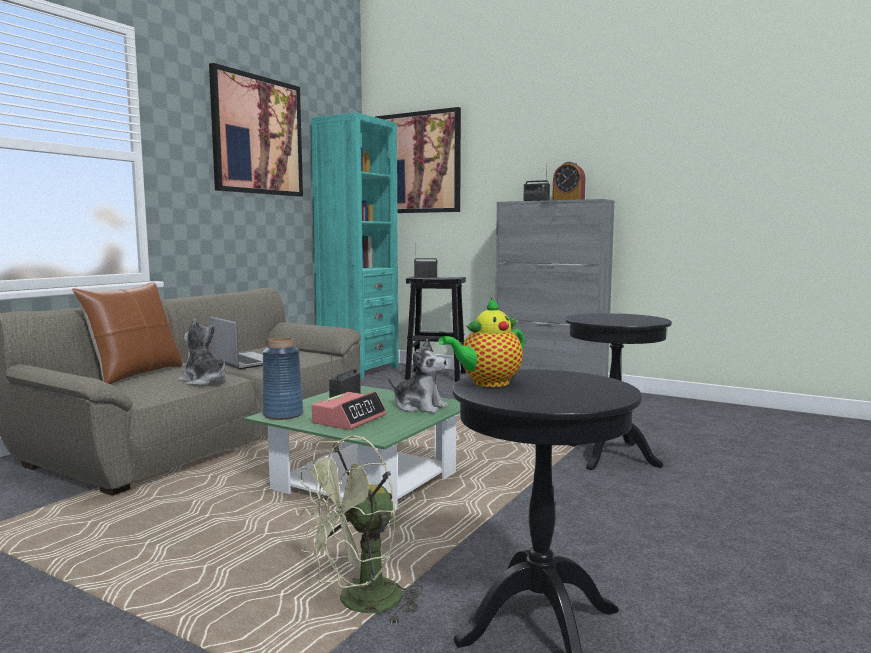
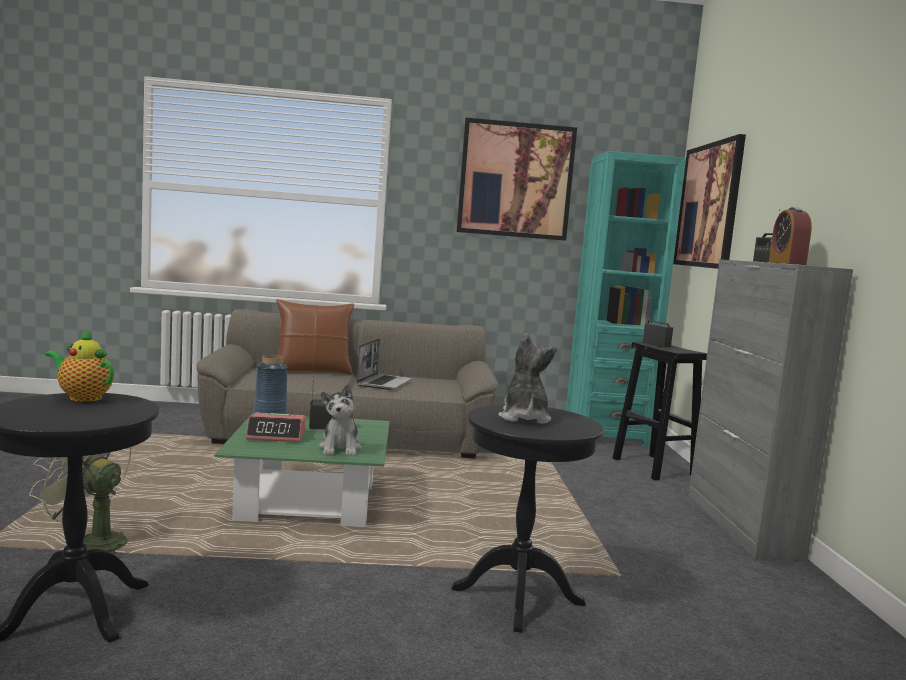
camera: 55 degrees right, 0 degrees up
plush toy [179,319,226,385] -> plush toy moved to [498,333,557,424]

